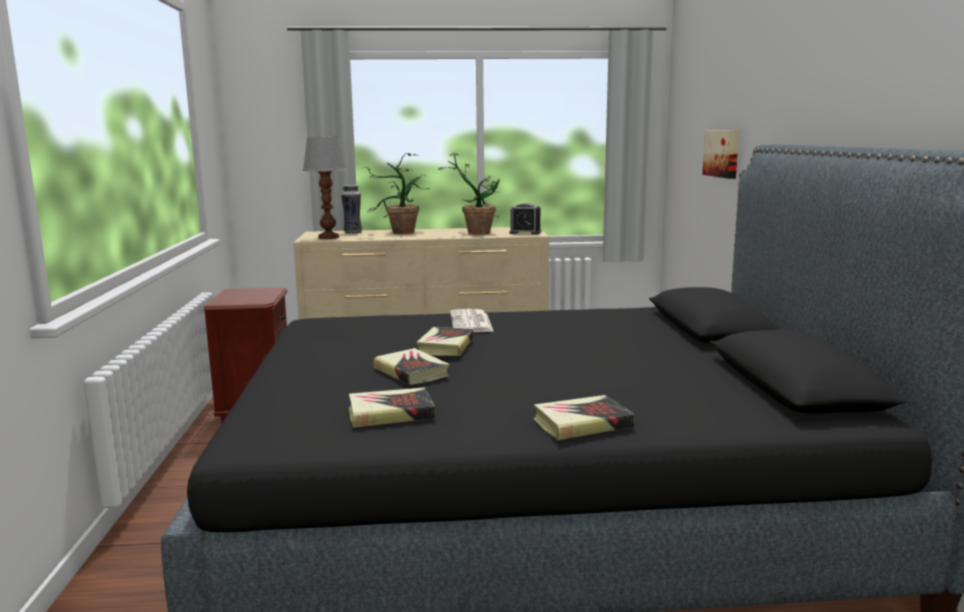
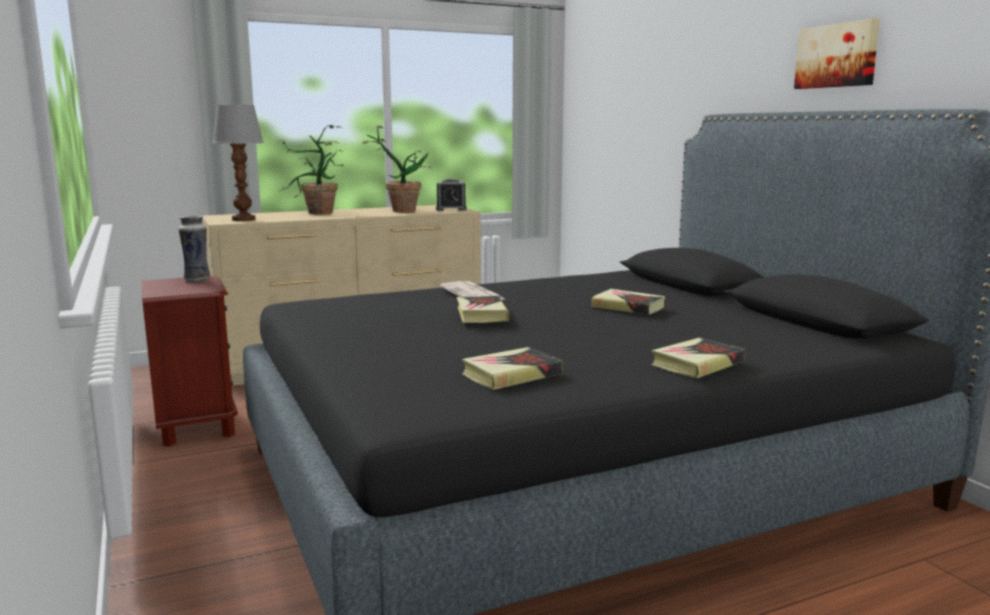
camera: 20 degrees left, 0 degrees up
vase [341,185,362,234] -> vase moved to [179,215,210,282]
book [374,348,450,385] -> book moved to [591,289,665,315]
picture [702,130,739,179] -> picture moved to [794,18,880,89]

